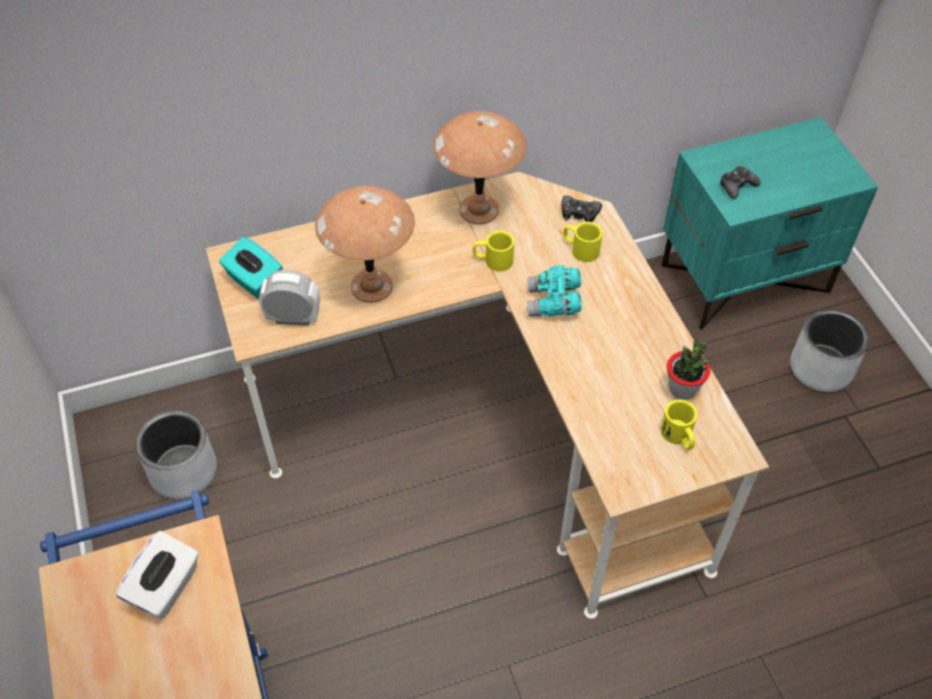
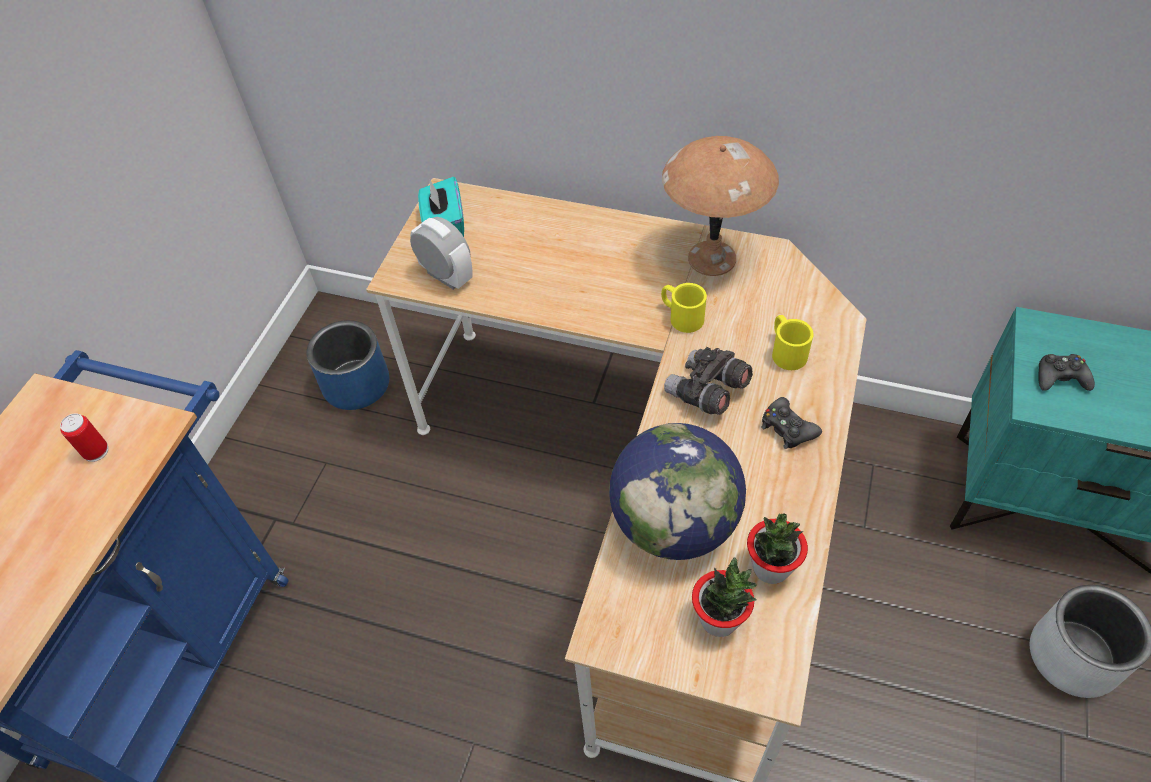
camera: 40 degrees right, 0 degrees up
white tissue box [116,531,199,619] -> can [60,413,109,462]
grey planter [135,410,217,499] -> blue planter [306,320,389,410]
brown table lamp [315,186,415,303] -> none
turquoise binoculars [527,265,582,317] -> grey binoculars [664,347,753,415]
black game controller [561,196,602,222] -> black game controller moved to [761,397,822,449]
yellow mug [661,400,697,450] -> potted plant [692,557,757,637]
none -> globe [609,423,746,560]

